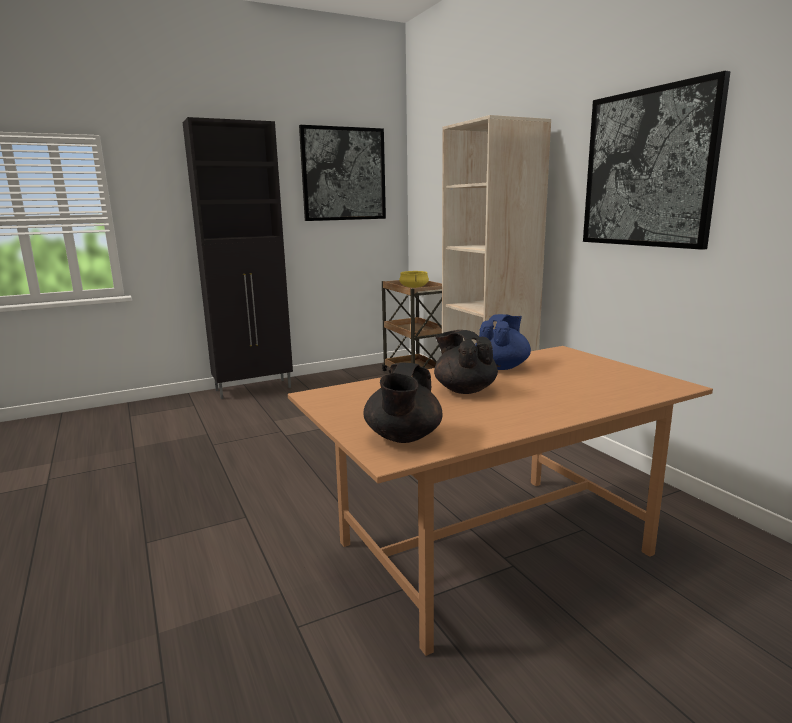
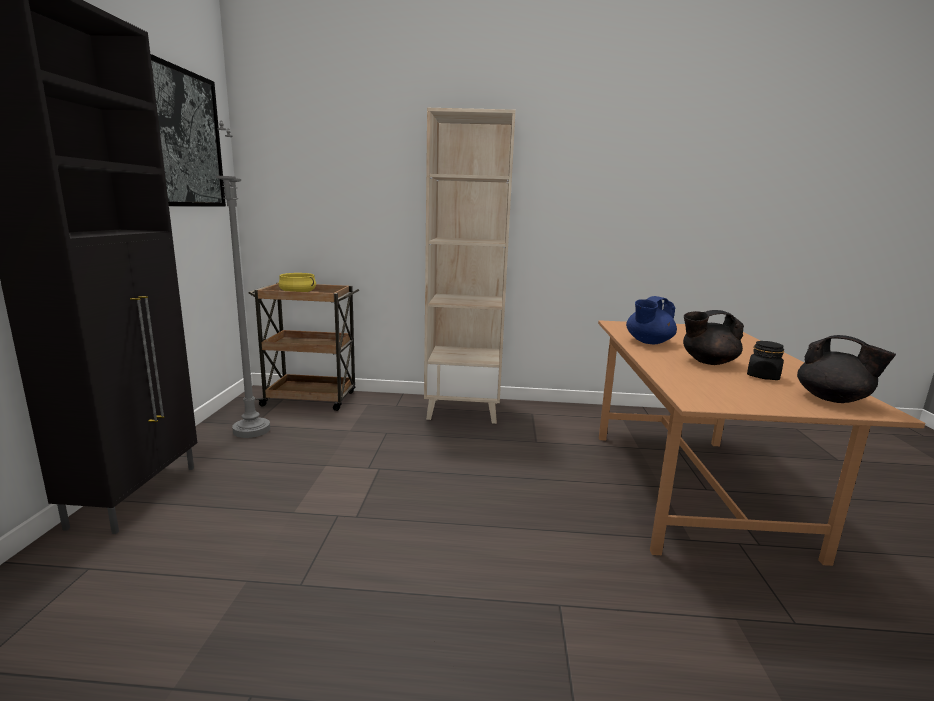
camera: 60 degrees left, 0 degrees up
blue teapot [475,314,531,370] -> blue teapot turned 105 degrees counterclockwise [626,296,677,344]
picture [583,71,730,250] -> none
none -> grey floor lamp [216,121,270,438]
none -> black jar [747,341,784,380]

